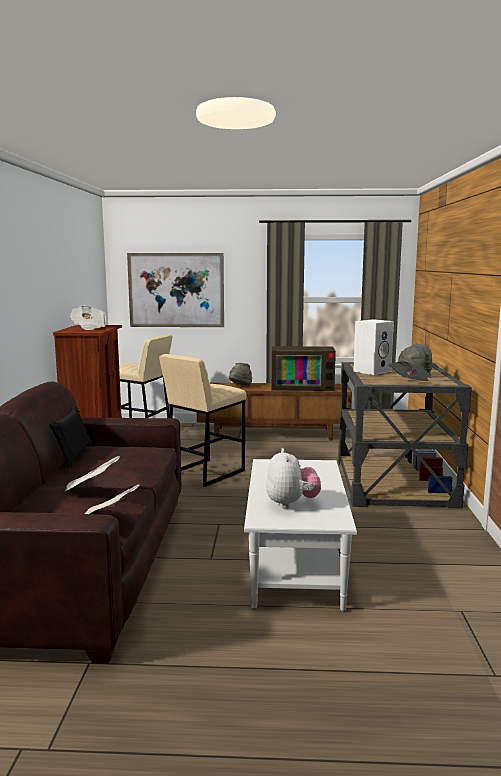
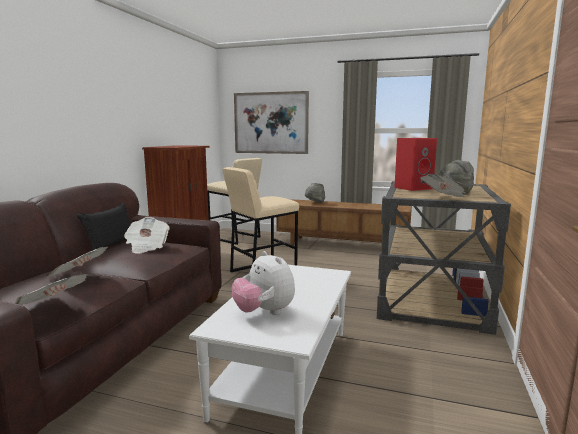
camera: 15 degrees right, 0 degrees up
newspaper [70,305,106,330] -> newspaper moved to [124,217,170,254]
plush toy [266,448,321,509] -> plush toy turned 135 degrees clockwise [232,251,295,315]
television [272,346,336,391] -> none
white speaker [353,319,394,375] -> red speaker [394,138,437,191]

